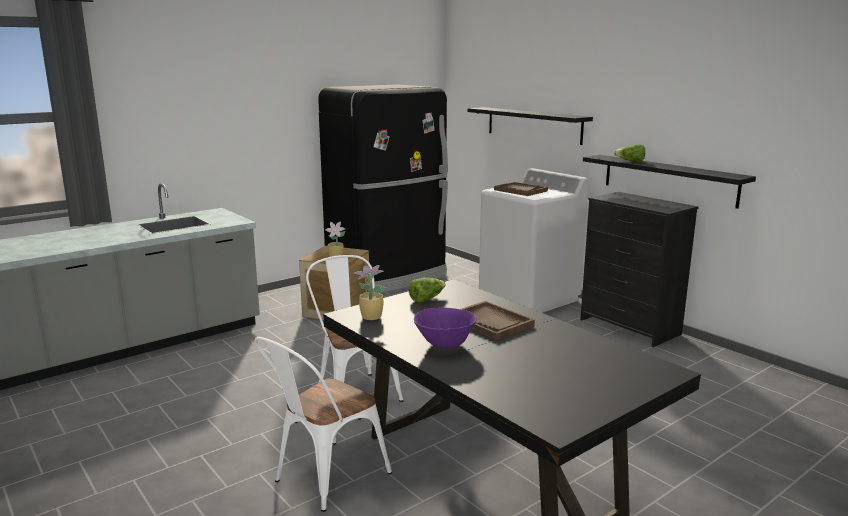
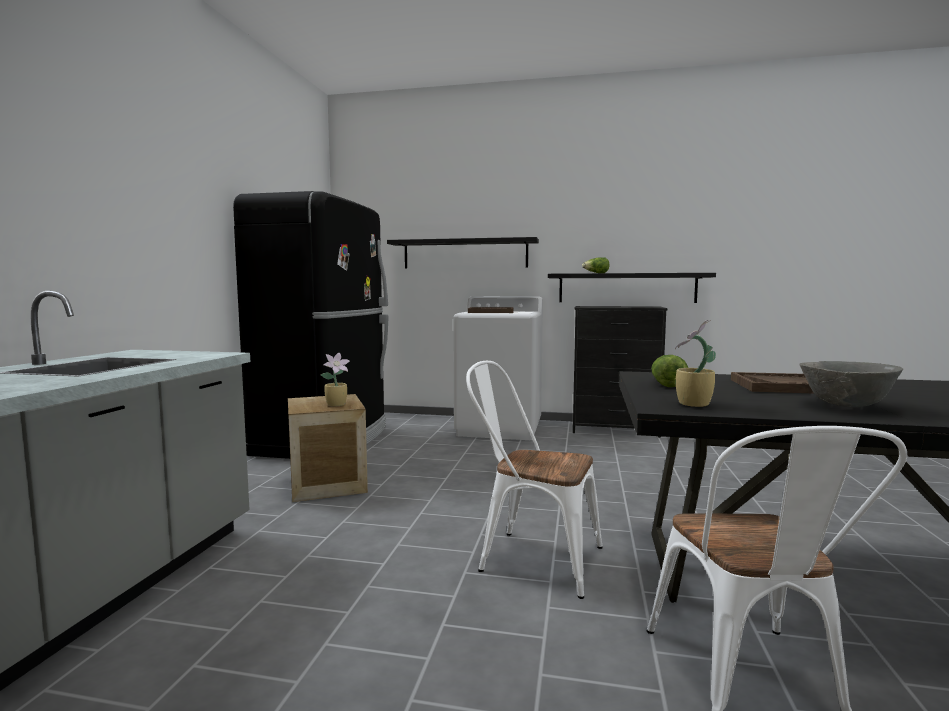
camera: 40 degrees left, 10 degrees down
purple bowl [414,308,477,348] -> grey bowl [800,361,903,407]

